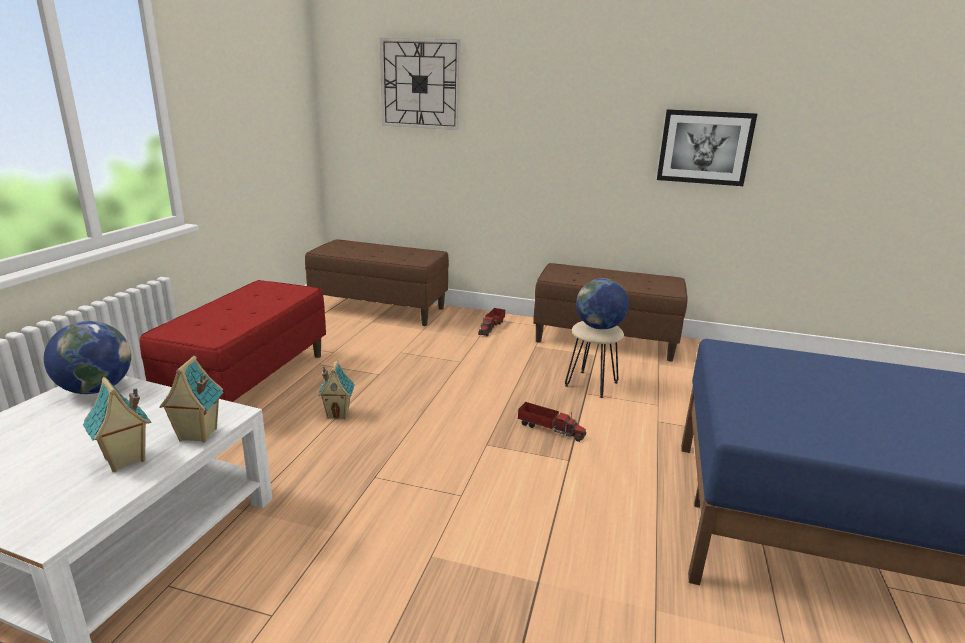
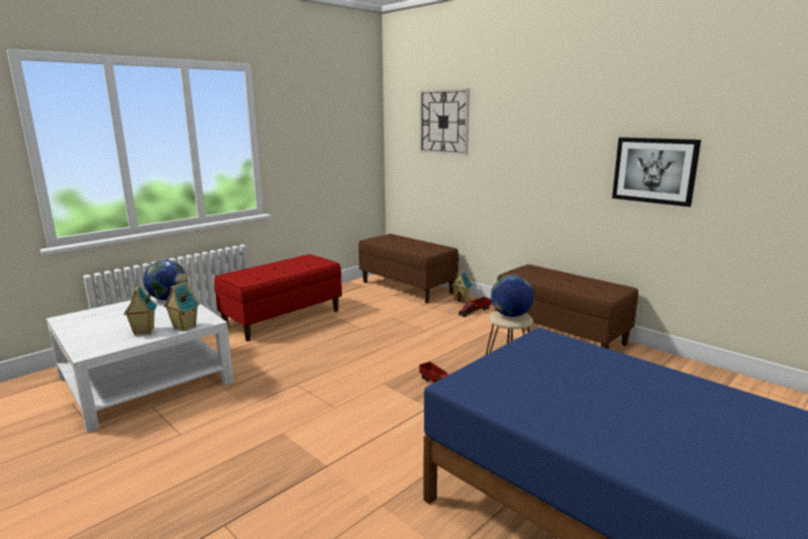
camera: 30 degrees right, 5 degrees down
toy house [318,361,355,419] -> toy house moved to [451,270,472,302]

